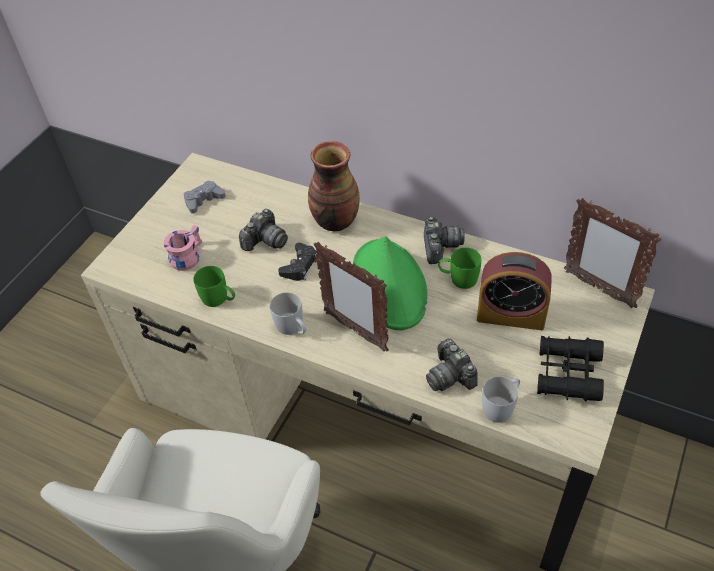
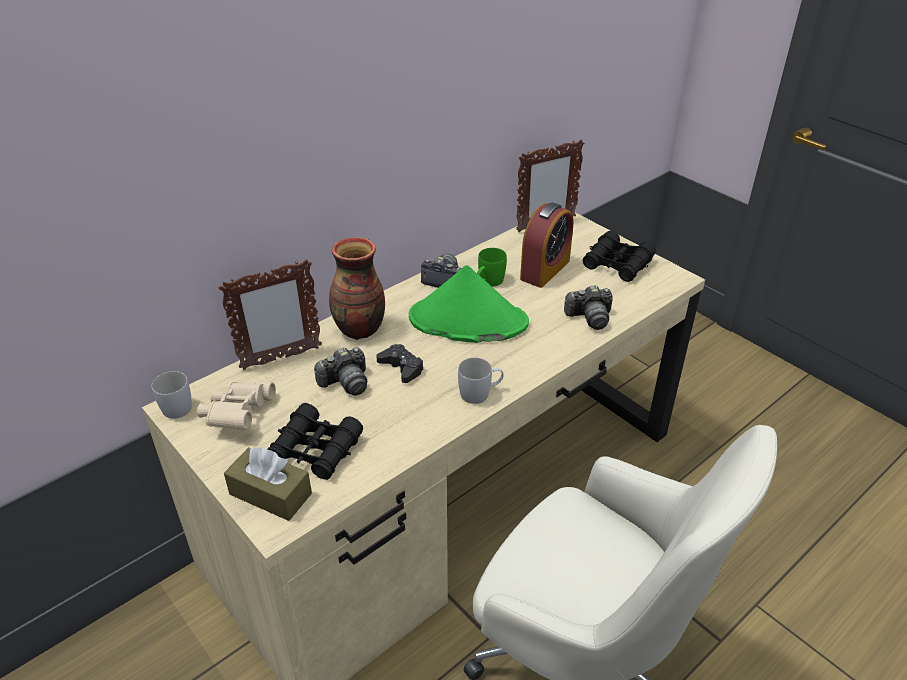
camera: 70 degrees left, 10 degrees down
pink mug [164,225,202,271] -> black binoculars [268,403,363,480]
grey game controller [184,181,226,214] -> beige binoculars [197,381,276,430]
green mug [193,266,235,307] -> none
camera [239,209,288,251] -> camera turned 90 degrees clockwise [314,347,367,396]
picture frame [313,242,389,352] -> picture frame moved to [219,259,322,370]
white mug [482,376,520,423] -> white mug moved to [152,371,192,419]
none -> brown tissue box [224,447,312,521]

